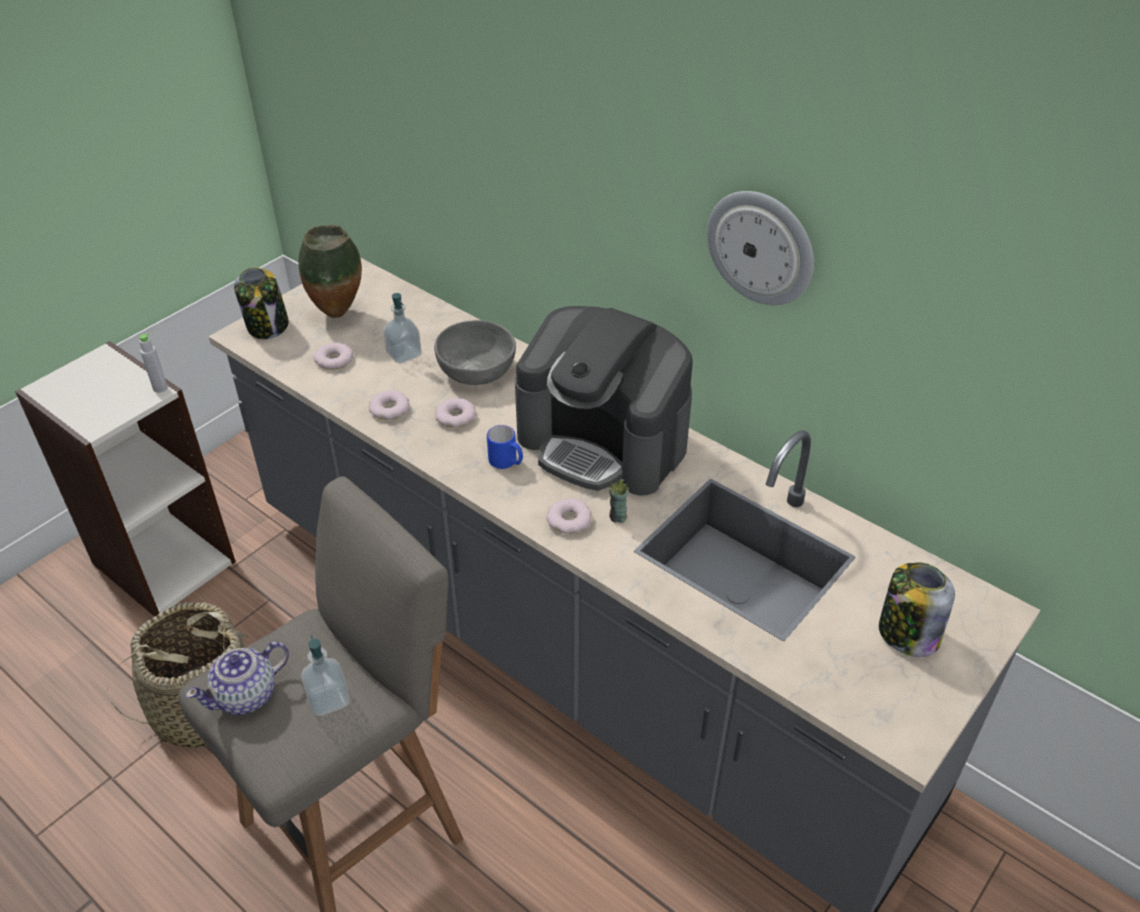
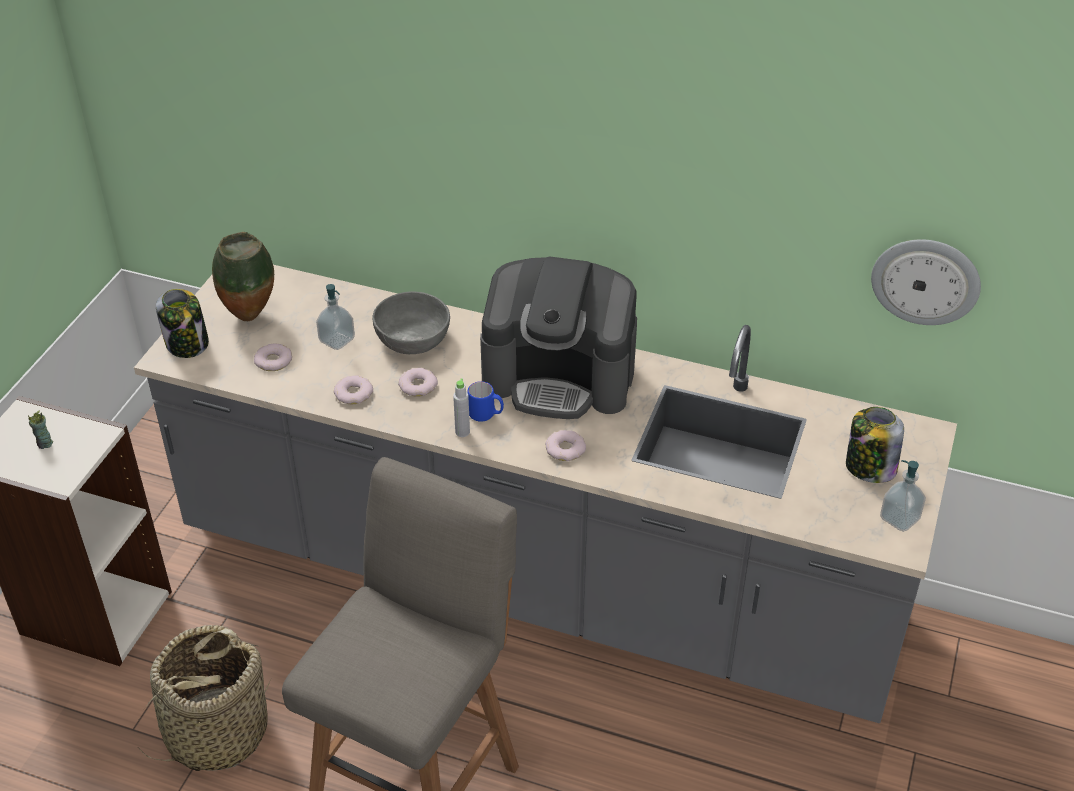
camera: 20 degrees left, 0 degrees up
grey bottle [139,333,168,393] -> grey bottle moved to [453,378,470,437]
teapot [185,641,289,715] -> none
soap dispenser [301,635,350,716] -> soap dispenser moved to [880,460,926,532]
cup [609,479,629,523] -> cup moved to [28,410,53,449]
wall clock [707,191,814,305] -> wall clock moved to [871,239,981,325]

